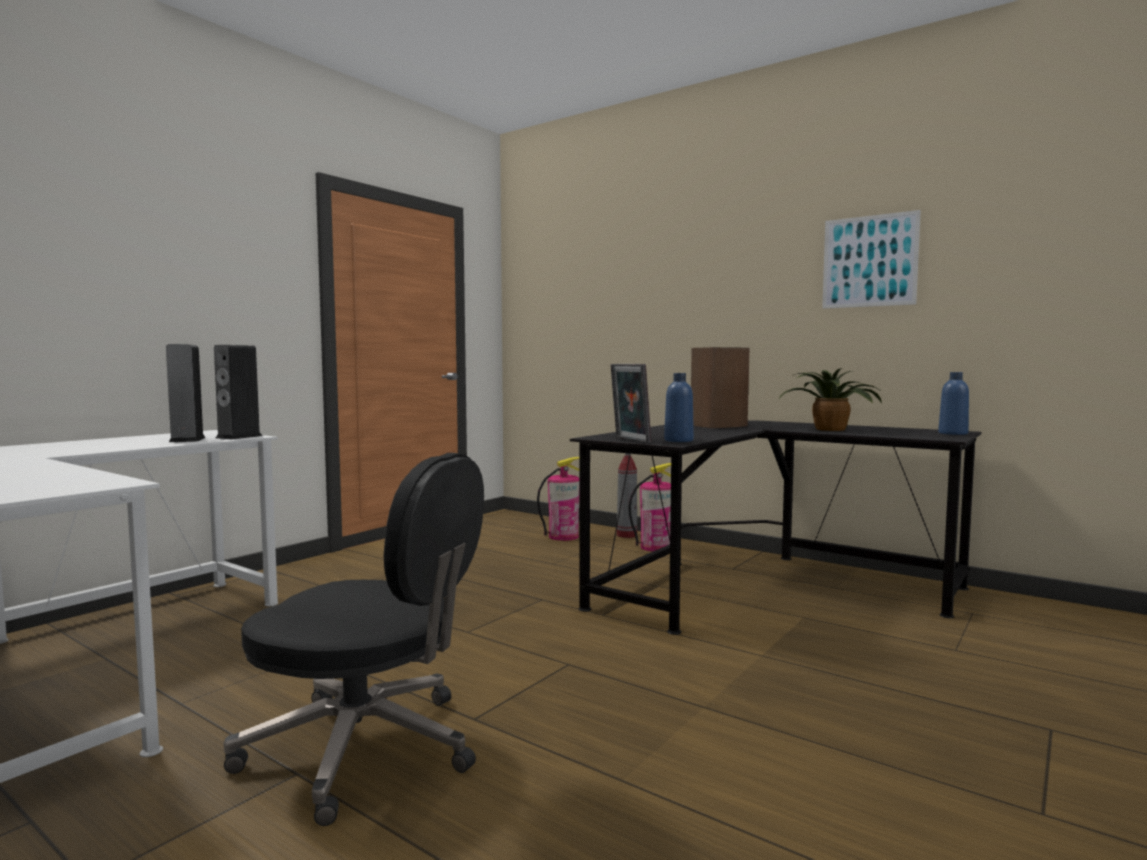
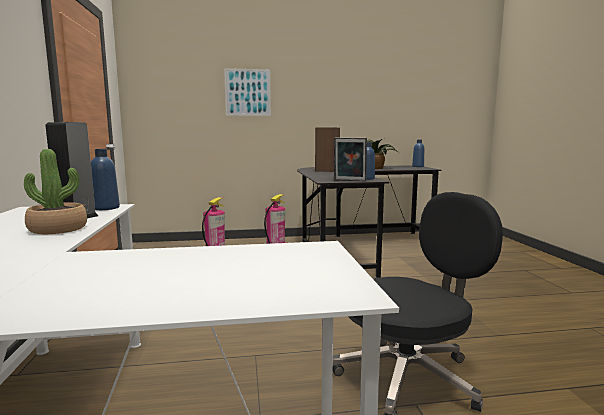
camera: 45 degrees left, 5 degrees up
speaker [214,345,262,439] -> blue bottle [91,149,120,210]
fire extinguisher [617,453,637,538] -> none
picture [822,210,921,309] -> picture moved to [224,68,271,116]
none -> potted plant [24,149,87,234]

